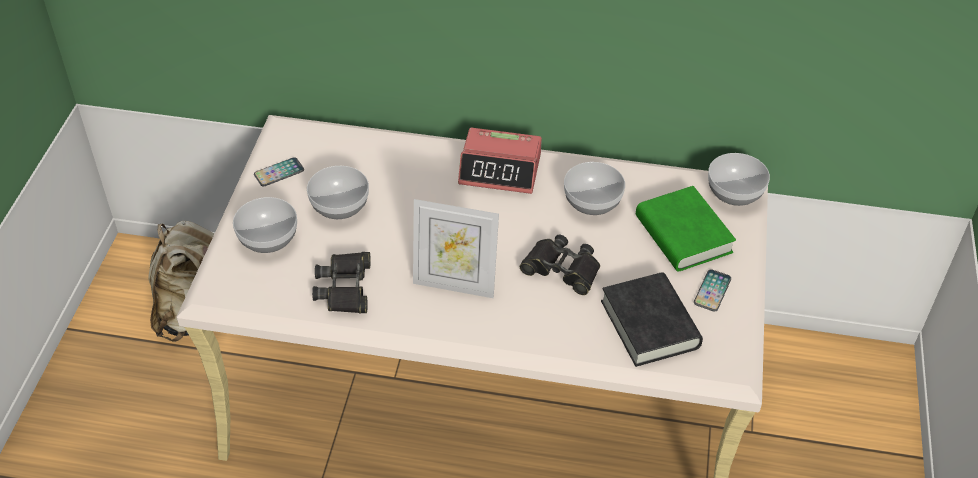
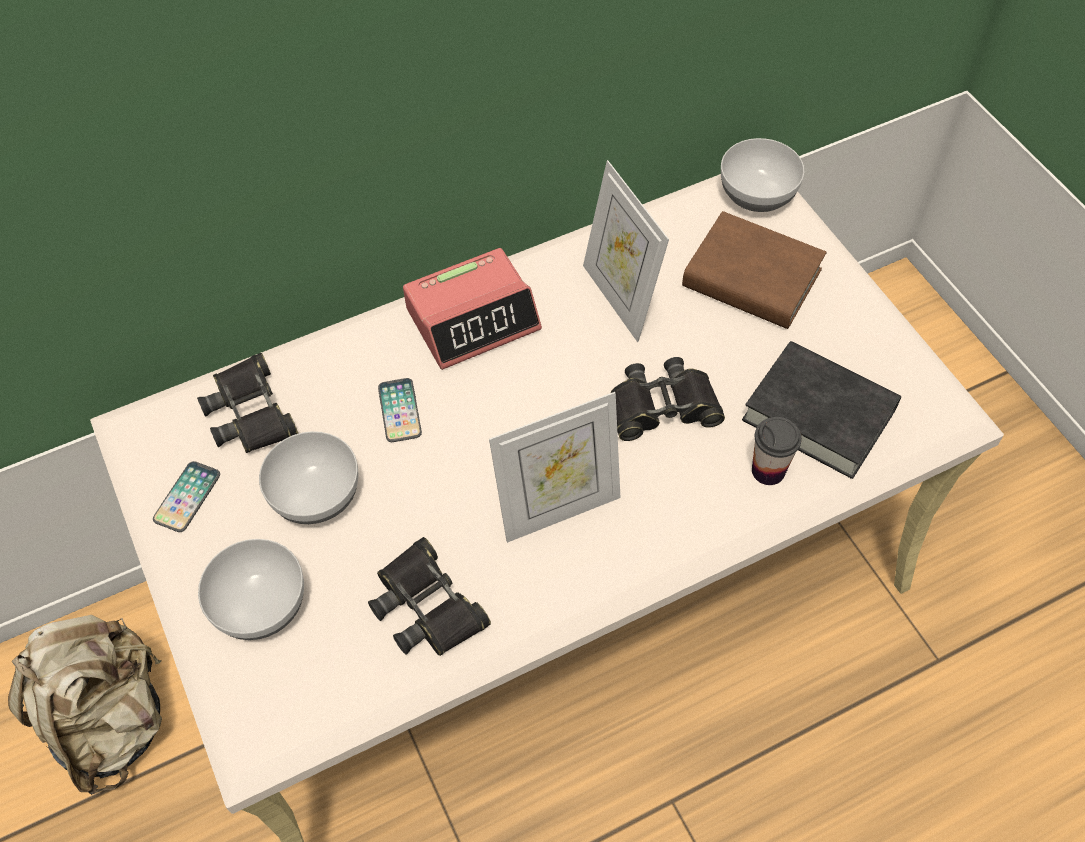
camera: 35 degrees left, 10 degrees up
bowl [564,162,625,215] -> picture frame [583,160,669,342]
green book [636,186,736,272] -> brown book [682,211,826,329]
phone [694,269,731,312] -> phone moved to [378,378,422,442]
none -> black binoculars [197,353,298,453]
none -> cup [752,417,802,485]

